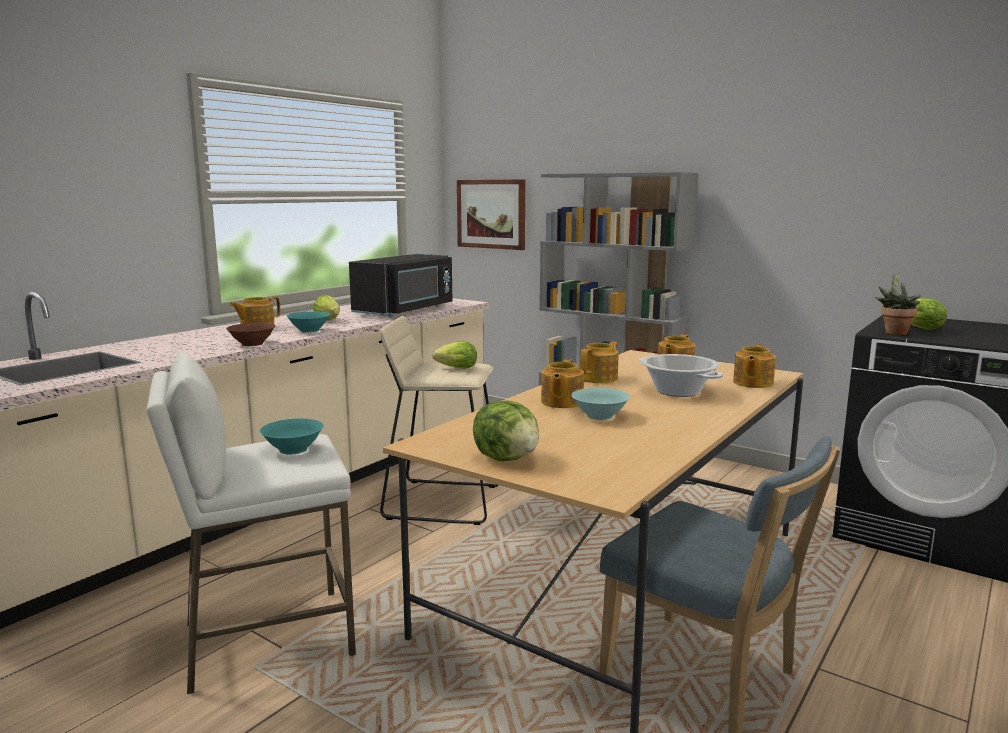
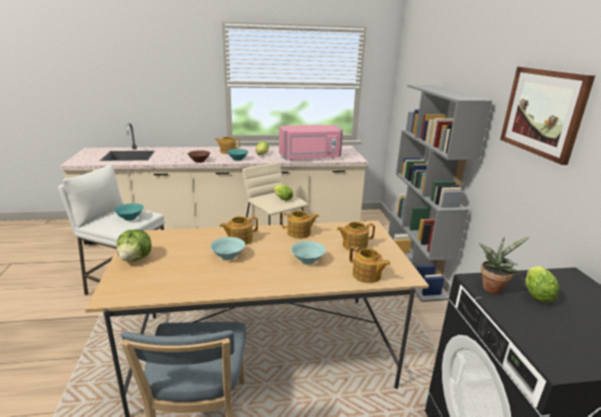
camera: 45 degrees right, 10 degrees up
black microwave [349,254,452,317] -> pink microwave [279,125,343,160]
picture [457,179,525,250] -> picture moved to [500,67,595,165]
cooking pot [639,354,723,397] -> turquoise bowl [291,241,326,265]
teapot [733,344,776,388] -> teapot turned 120 degrees counterclockwise [349,246,390,283]

